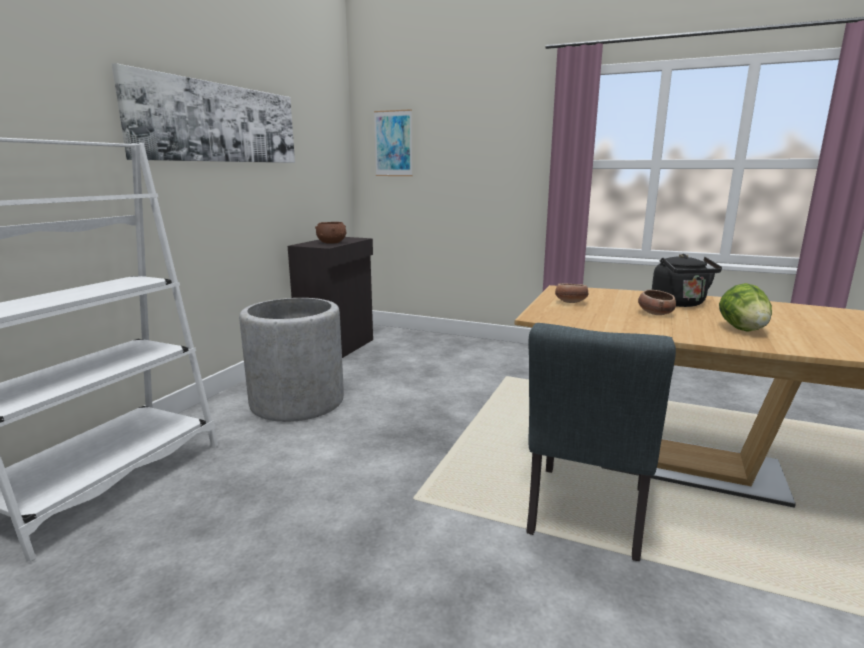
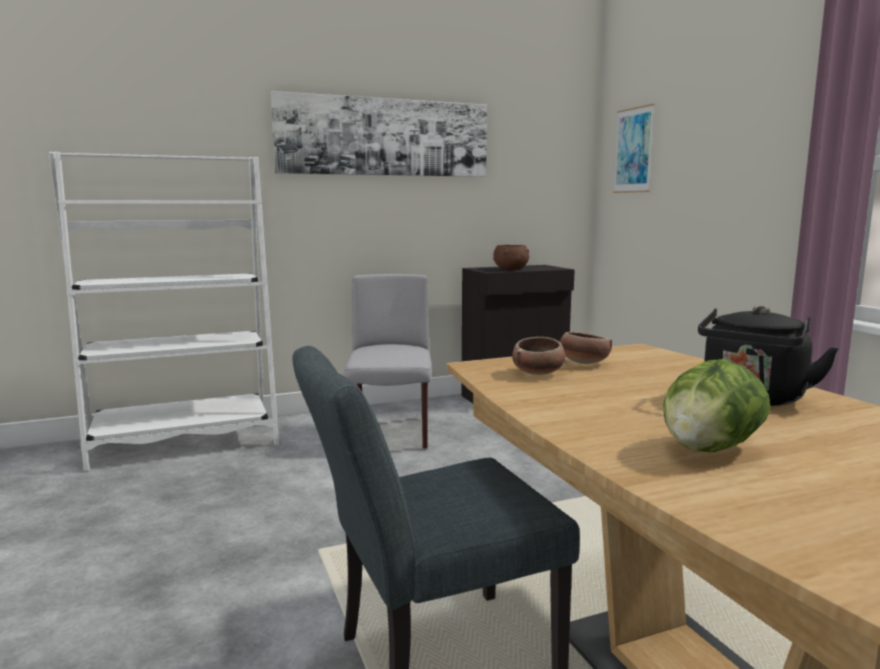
camera: 45 degrees right, 5 degrees down
grey planter [239,298,344,422] -> grey chair [343,274,432,449]
bowl [638,290,676,315] -> bowl moved to [512,337,566,375]

